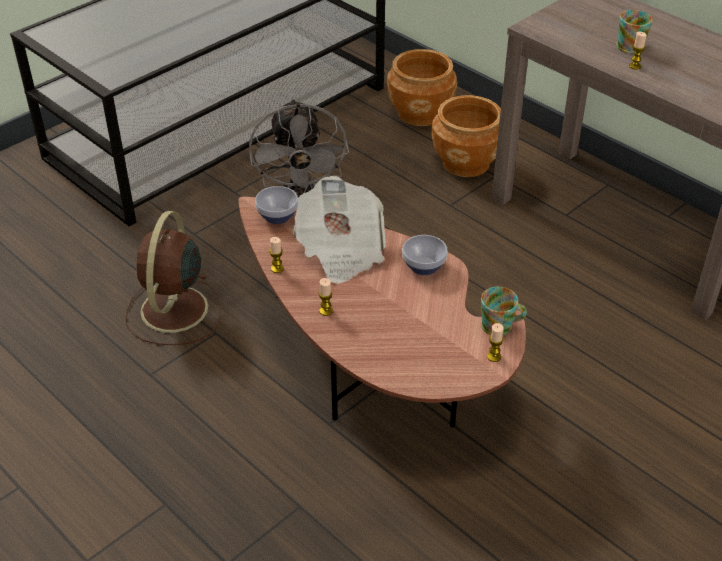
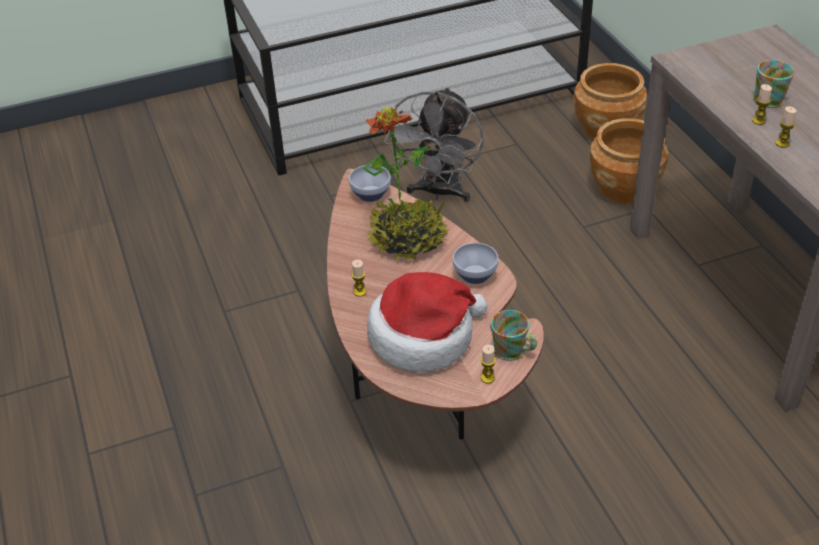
camera: 25 degrees right, 0 degrees up
brown fan [125,211,221,345] -> none
candle [269,237,284,273] -> candle moved to [775,106,797,148]
newspaper [293,176,386,284] -> potted plant [363,106,448,261]
none -> hat [367,272,488,372]

